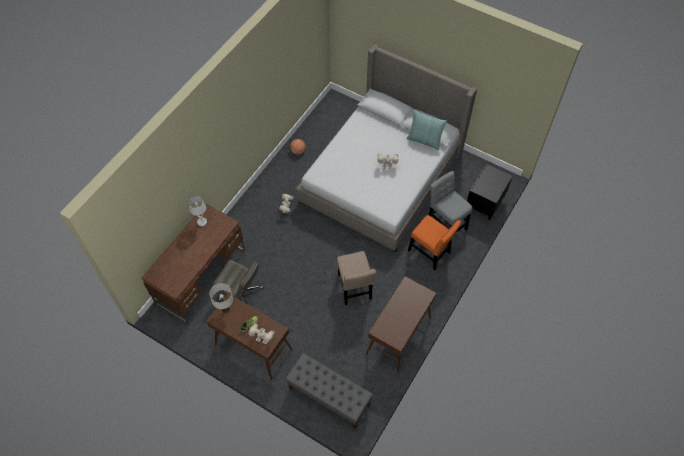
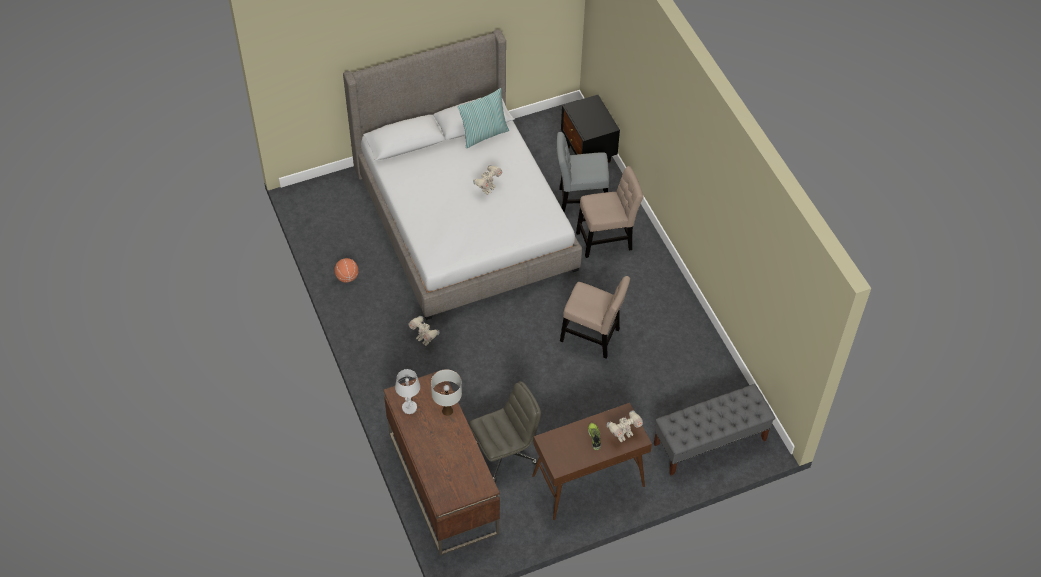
camera: 55 degrees left, 5 degrees down
white table lamp [210,283,233,313] -> white table lamp moved to [431,369,462,416]
brown console table [366,276,436,373] -> none
orange chair [408,215,461,270] -> beige chair [576,166,644,258]

